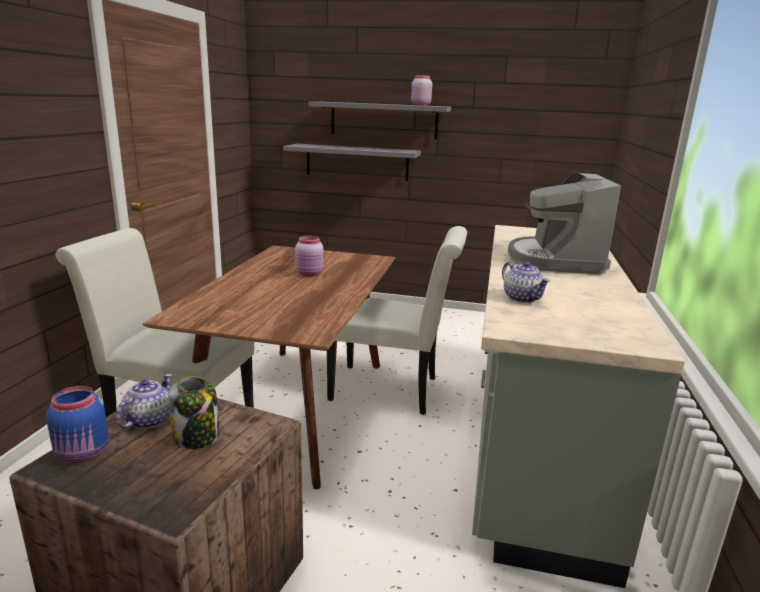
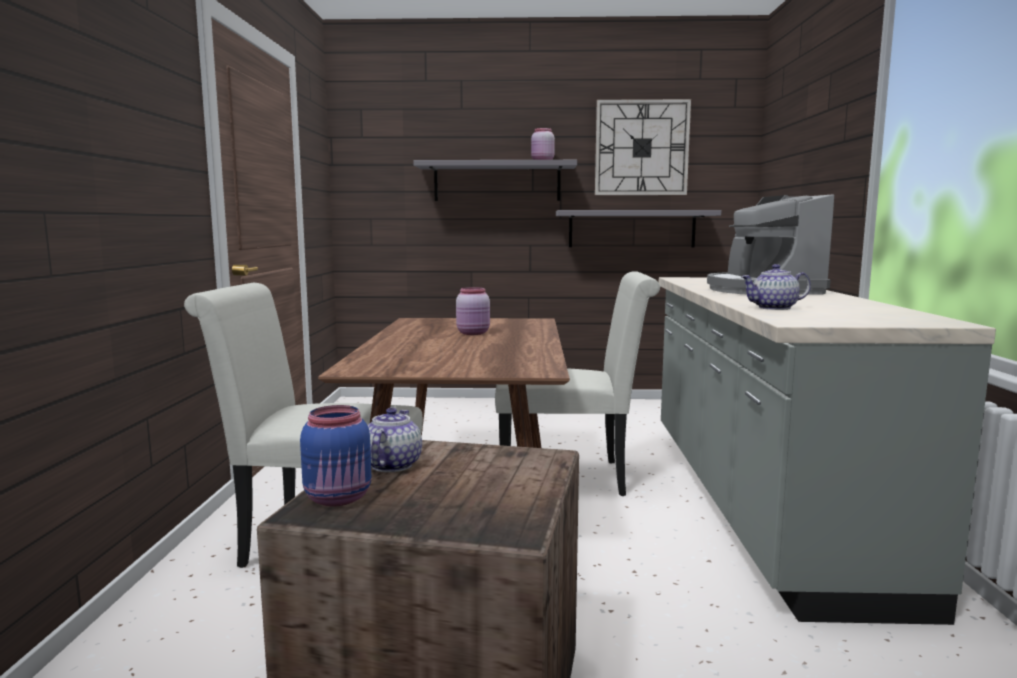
camera: 10 degrees left, 10 degrees down
jar [168,376,219,449] -> none
grey shelf [283,144,421,181] -> grey shelf moved to [556,210,722,247]
teapot [502,261,550,303] -> teapot turned 120 degrees clockwise [741,264,811,310]
none -> wall clock [595,99,691,195]

